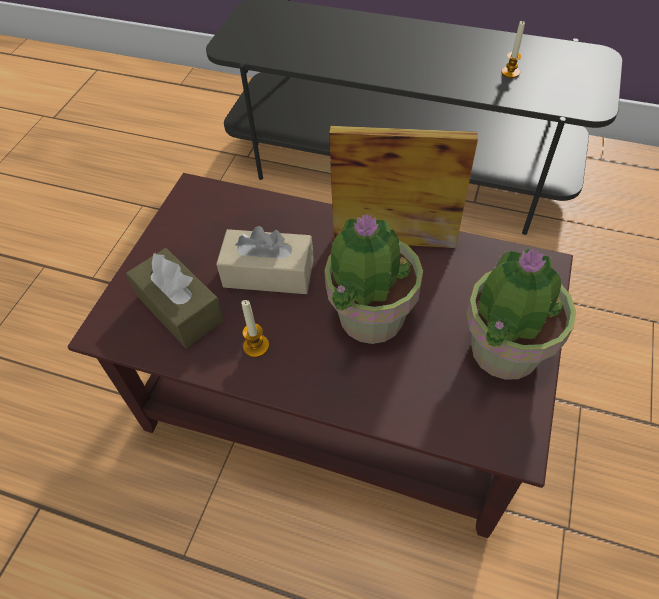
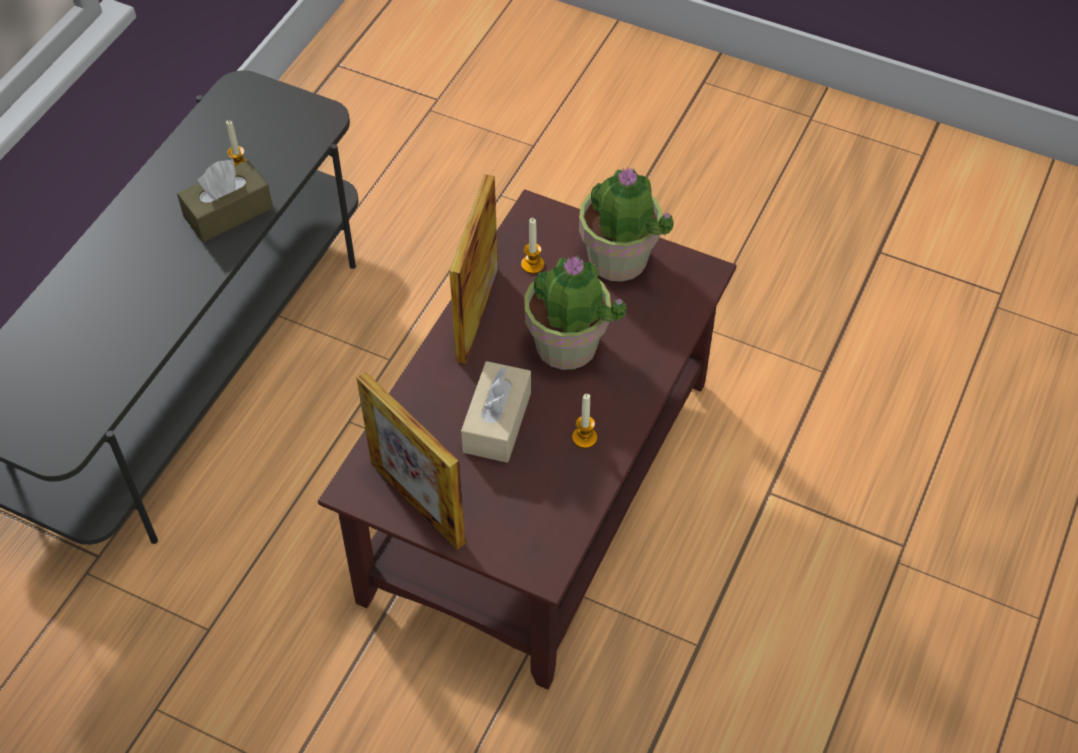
camera: 85 degrees left, 0 degrees up
brown tissue box [126,248,224,348] -> brown tissue box moved to [177,159,273,242]
none -> picture frame [357,371,466,550]
none -> candle [521,218,544,274]

